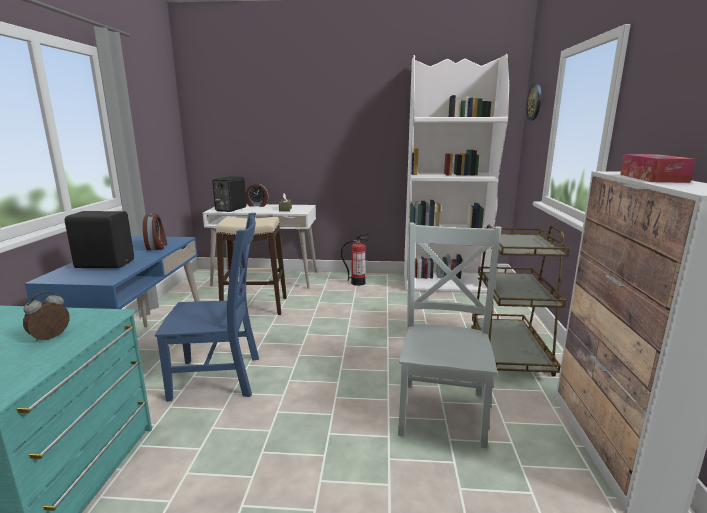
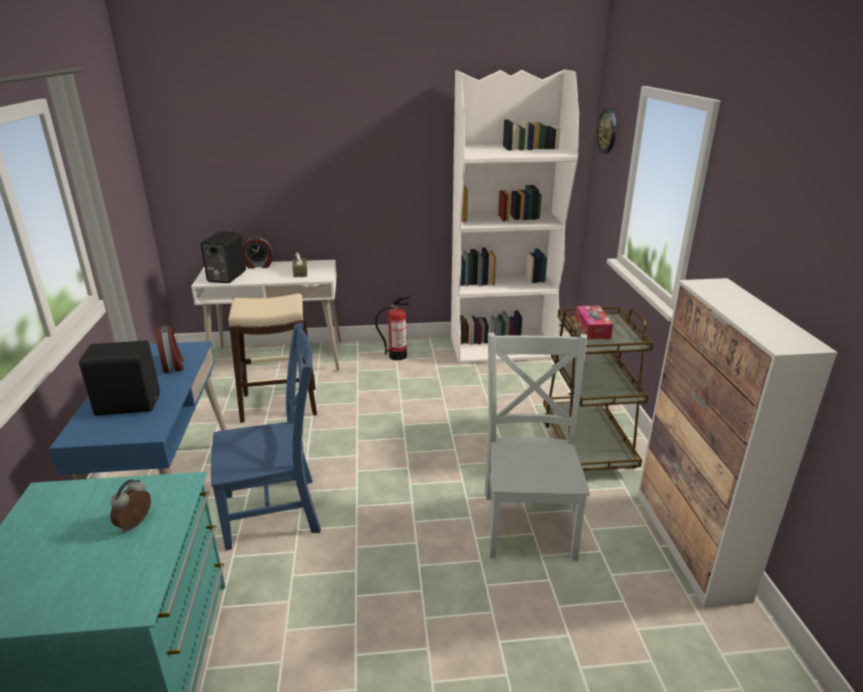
camera: 10 degrees left, 10 degrees up
tissue box [620,154,696,183] -> tissue box moved to [575,306,613,339]

